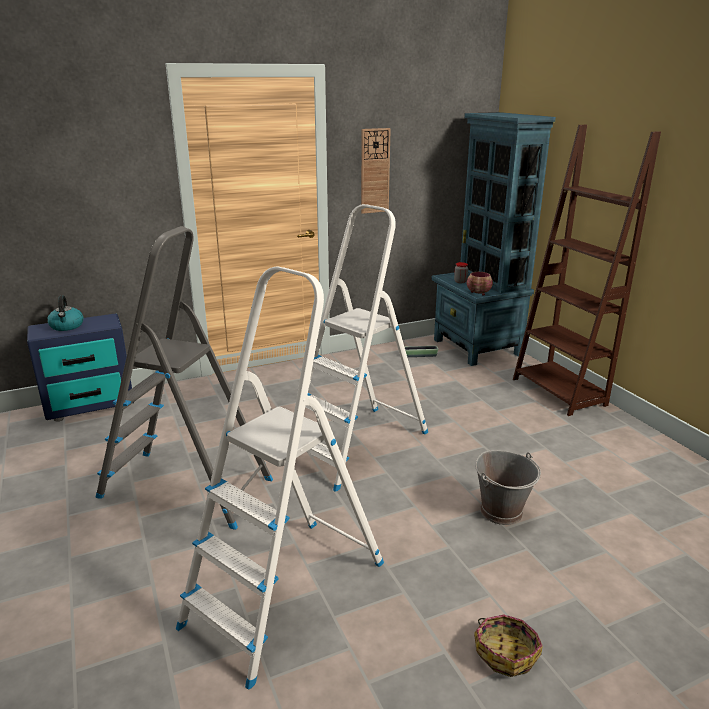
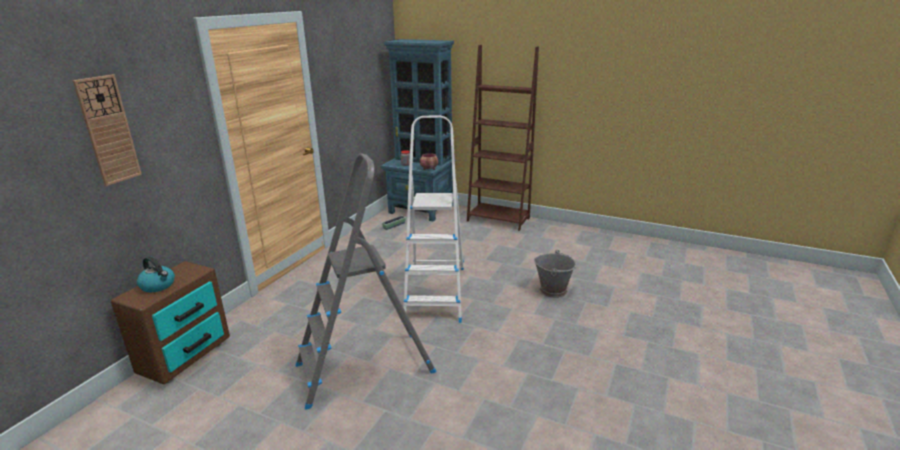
camera: 40 degrees left, 0 degrees up
blue nightstand [27,313,134,422] -> brown nightstand [111,261,230,384]
white step ladder [176,267,384,689] -> none
wall clock [361,128,391,214] -> wall clock moved to [73,74,142,186]
basket [474,615,543,677] -> none

